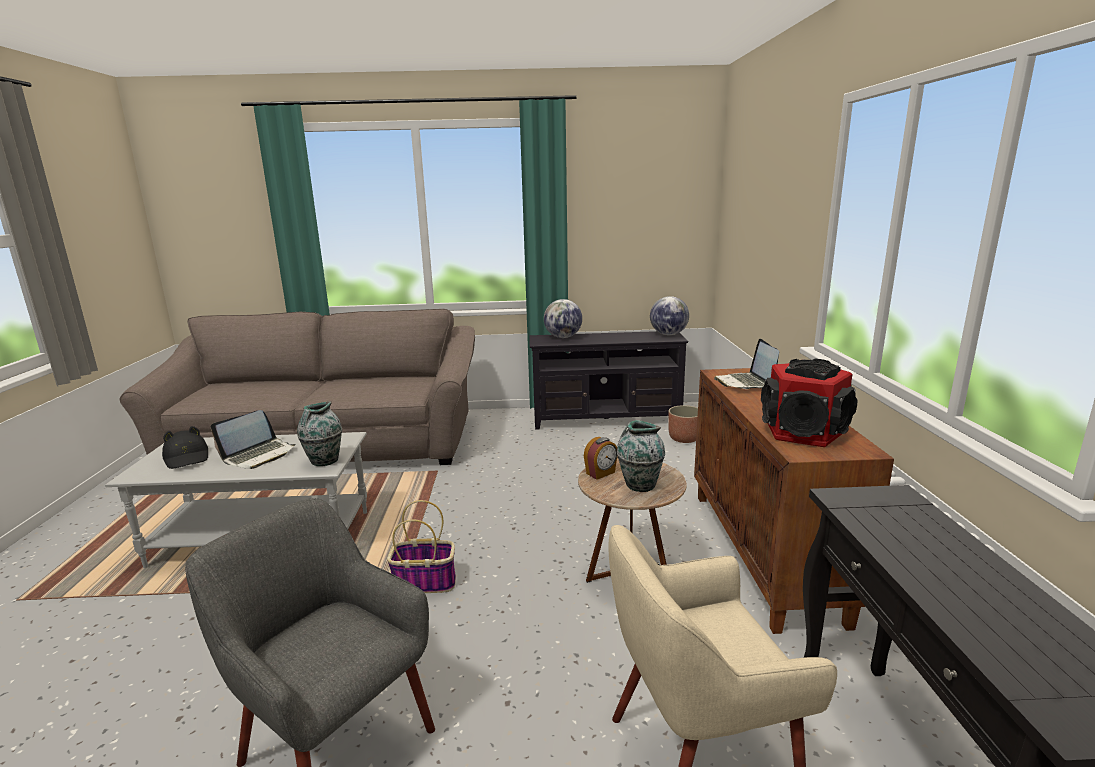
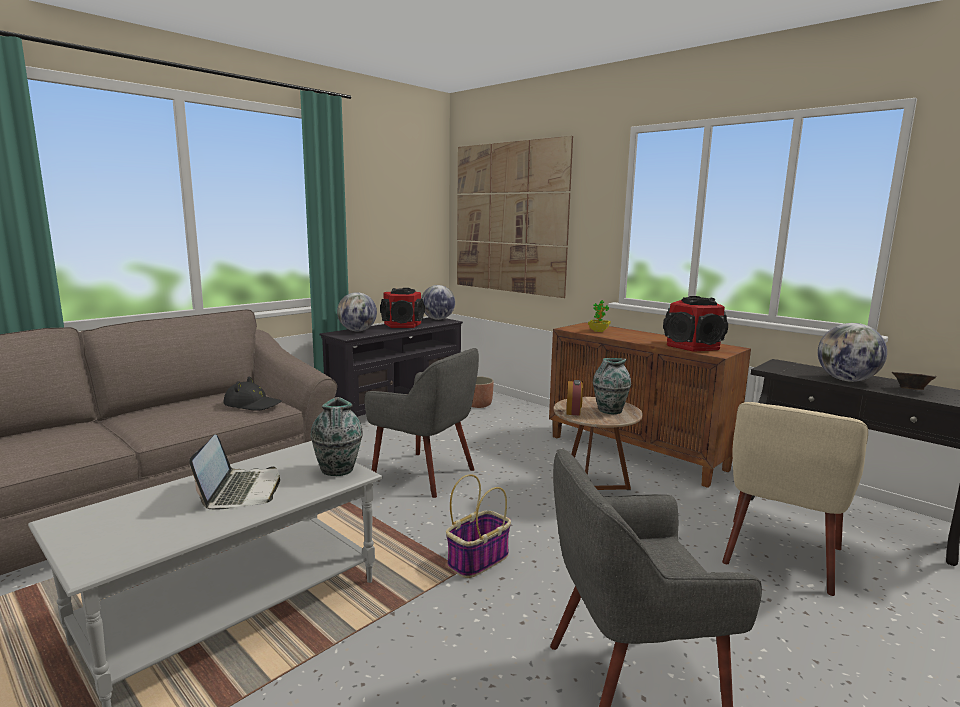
camera: 45 degrees left, 5 degrees down
black hat [162,426,208,469] -> black hat moved to [223,376,282,411]
laptop [714,339,779,389] -> potted plant [588,300,611,332]
none -> grey armchair [364,348,479,498]
none -> speaker [380,288,425,328]
none -> picture [457,136,573,298]
none -> globe [818,323,887,382]
none -> brown bowl [891,372,937,390]

